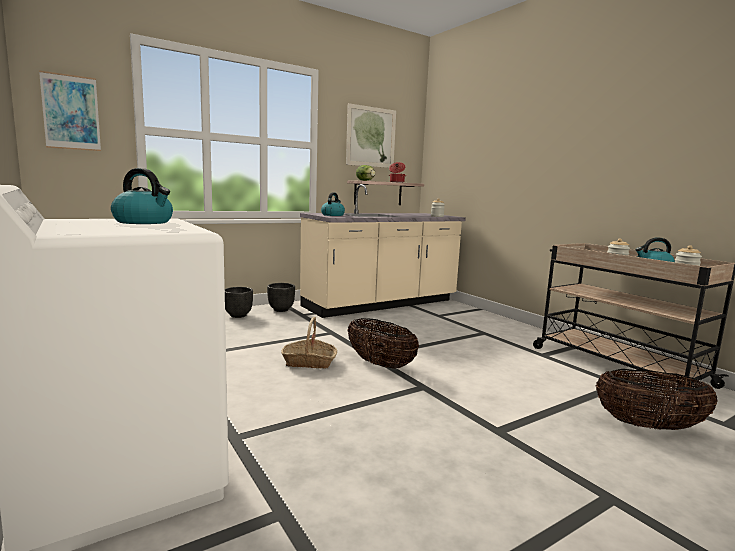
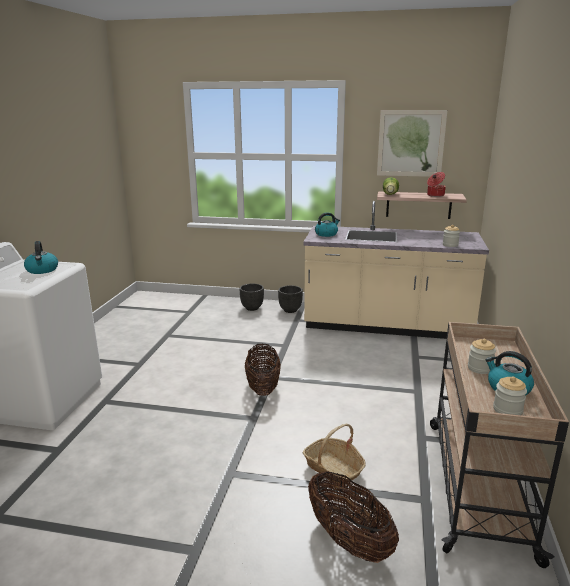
camera: 45 degrees right, 10 degrees up
picture [39,71,101,151] -> none
basket [281,317,337,369] -> basket moved to [302,424,366,486]

